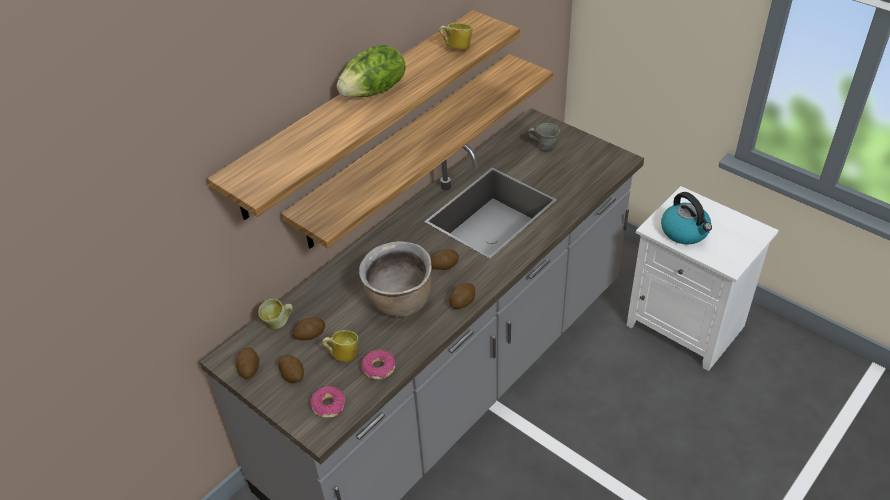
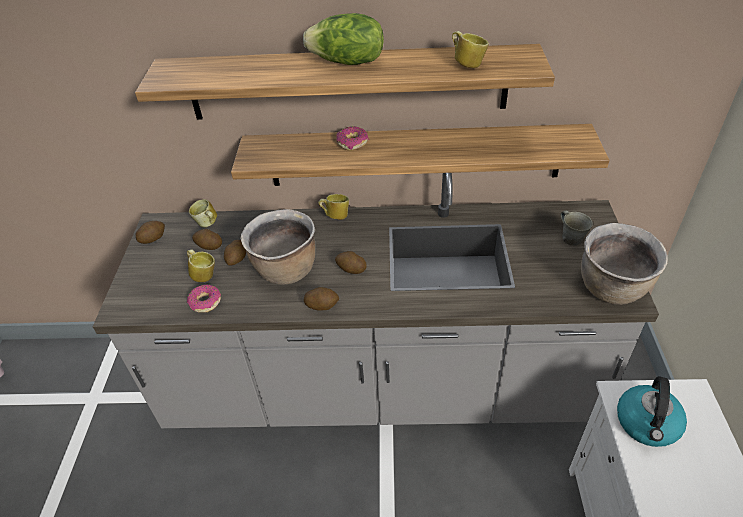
camera: 50 degrees right, 0 degrees up
potato [278,354,304,383] -> potato moved to [224,240,246,266]
donut [310,386,345,418] -> donut moved to [336,126,369,150]
none -> mug [318,194,349,220]
none -> brown cooking pot [581,223,668,305]

